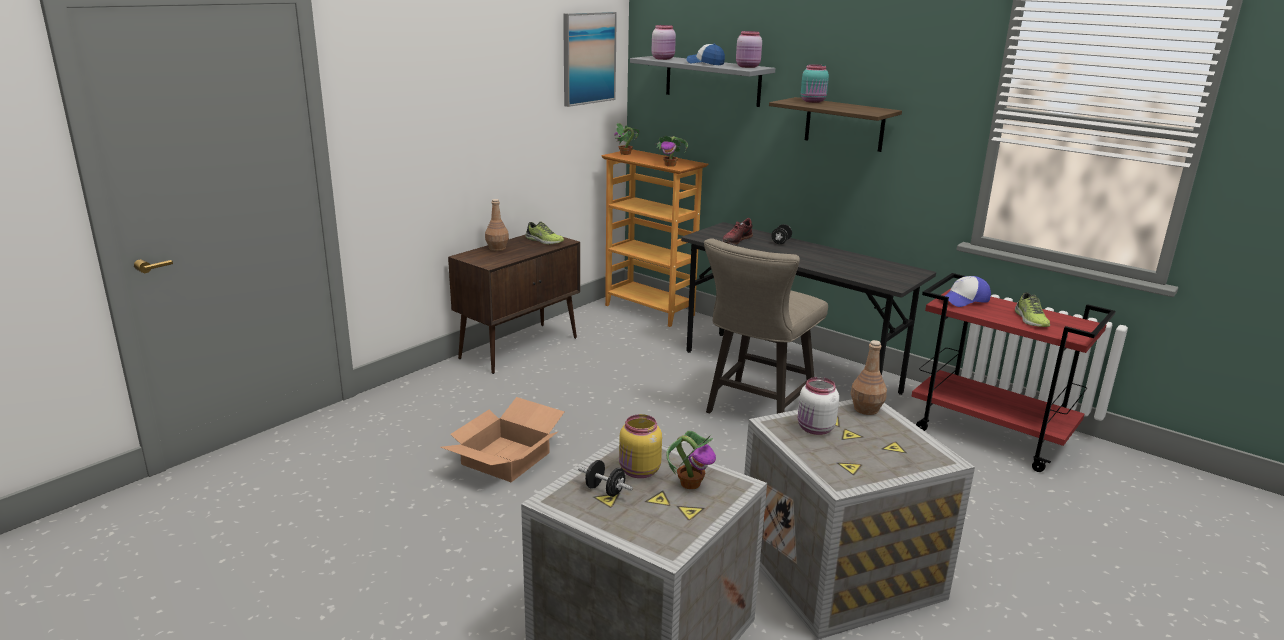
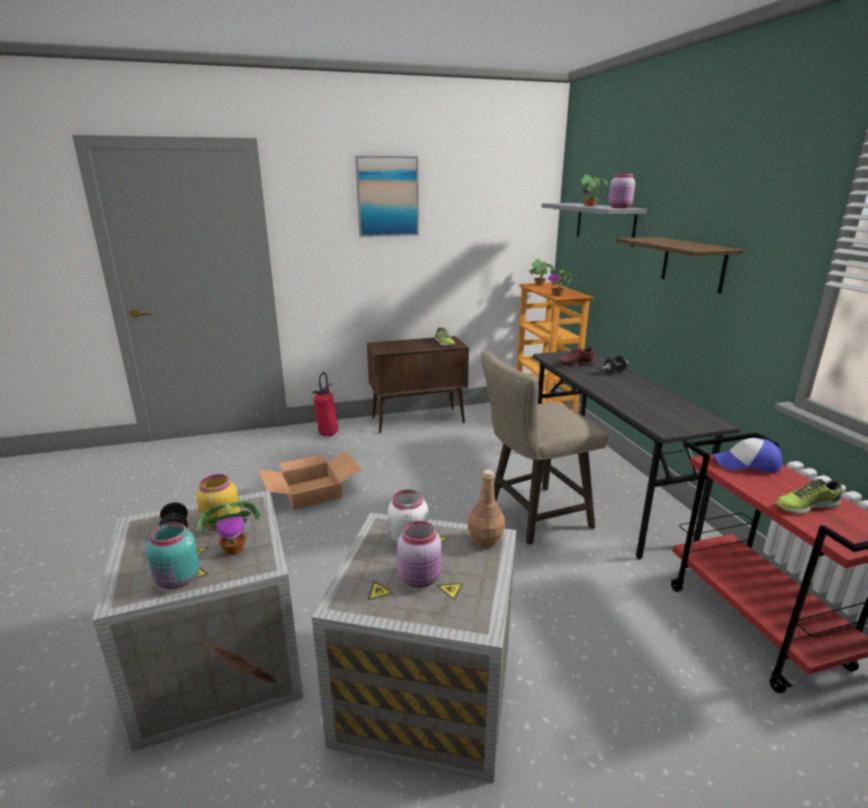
camera: 35 degrees right, 0 degrees up
brown bottle [485,199,509,251] -> none
picture [563,12,617,107] -> picture moved to [355,156,419,237]
pink jar [652,25,676,60] -> pink jar moved to [397,521,441,588]
cap [686,44,725,65] -> potted plant [578,175,608,206]
turquoise jar [801,64,829,103] -> turquoise jar moved to [146,522,200,589]
shoe [1015,292,1050,327] -> shoe turned 45 degrees clockwise [775,479,842,514]
none -> fire extinguisher [312,372,339,436]

